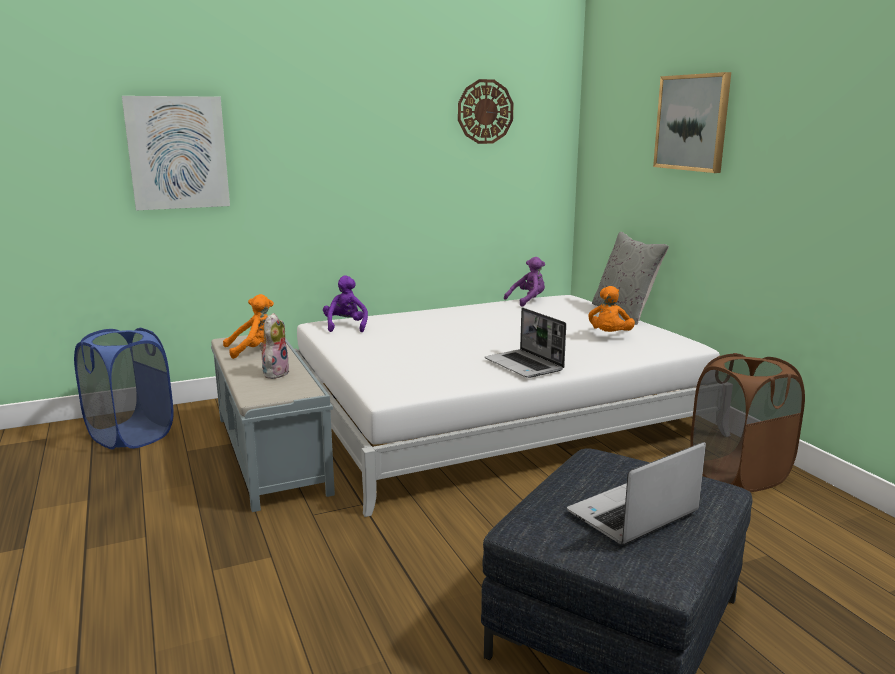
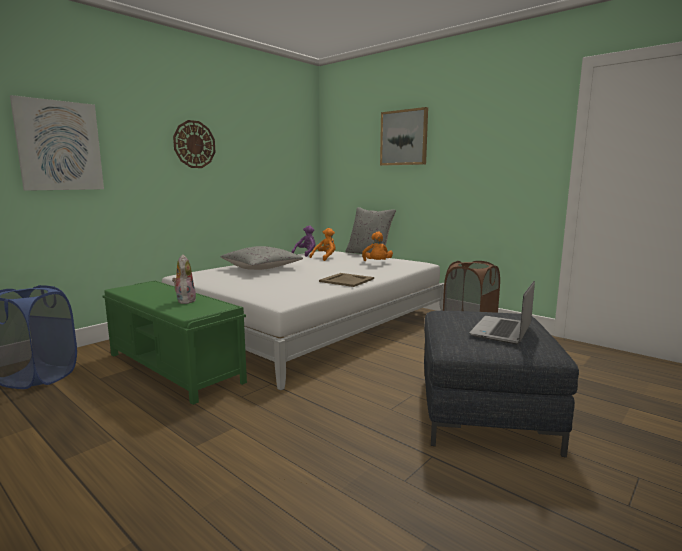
camera: 25 degrees left, 5 degrees down
grey bench [211,335,335,512] -> green bench [102,281,247,405]
orange plush toy [223,294,274,359] -> orange plush toy moved to [309,228,336,261]
purple plush toy [323,275,368,332] -> none
wall clock [458,79,514,144] -> wall clock moved to [173,120,215,168]
laptop [485,308,566,378] -> beige tray [319,273,374,287]
none -> grey pillow [220,246,303,270]

